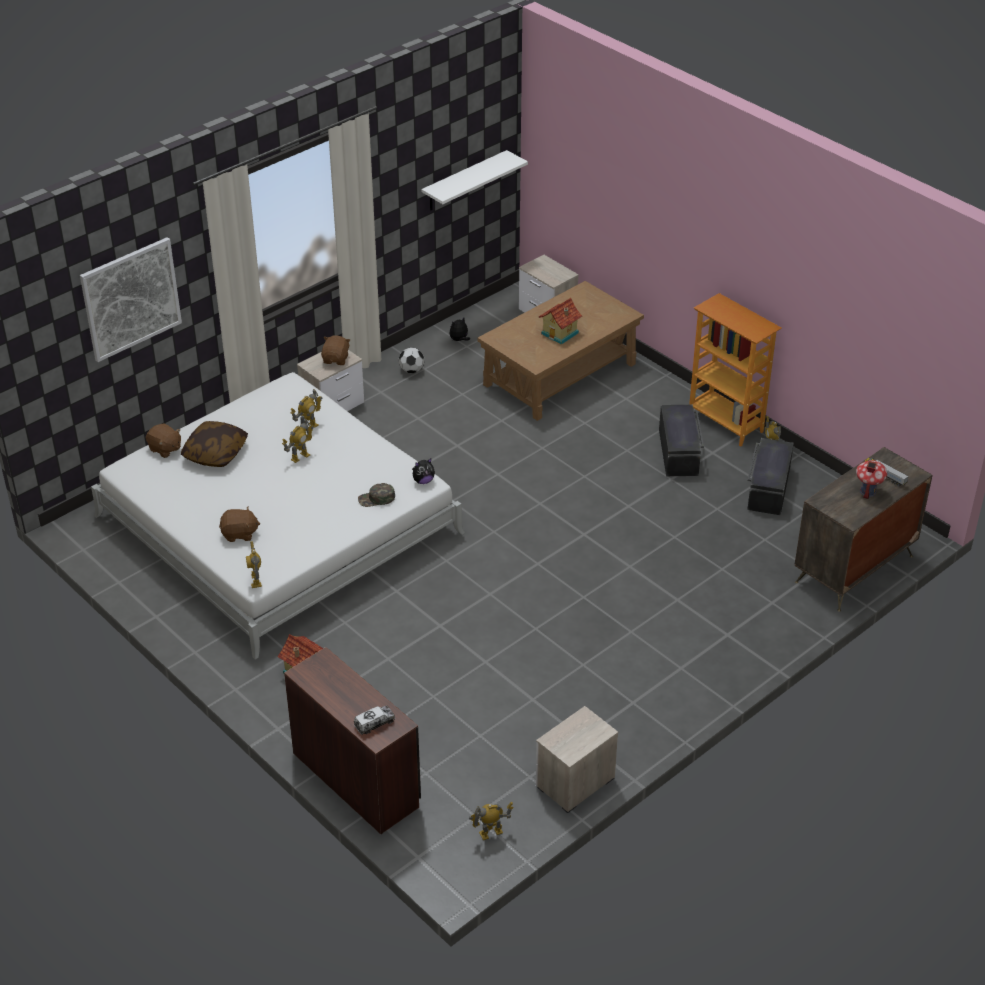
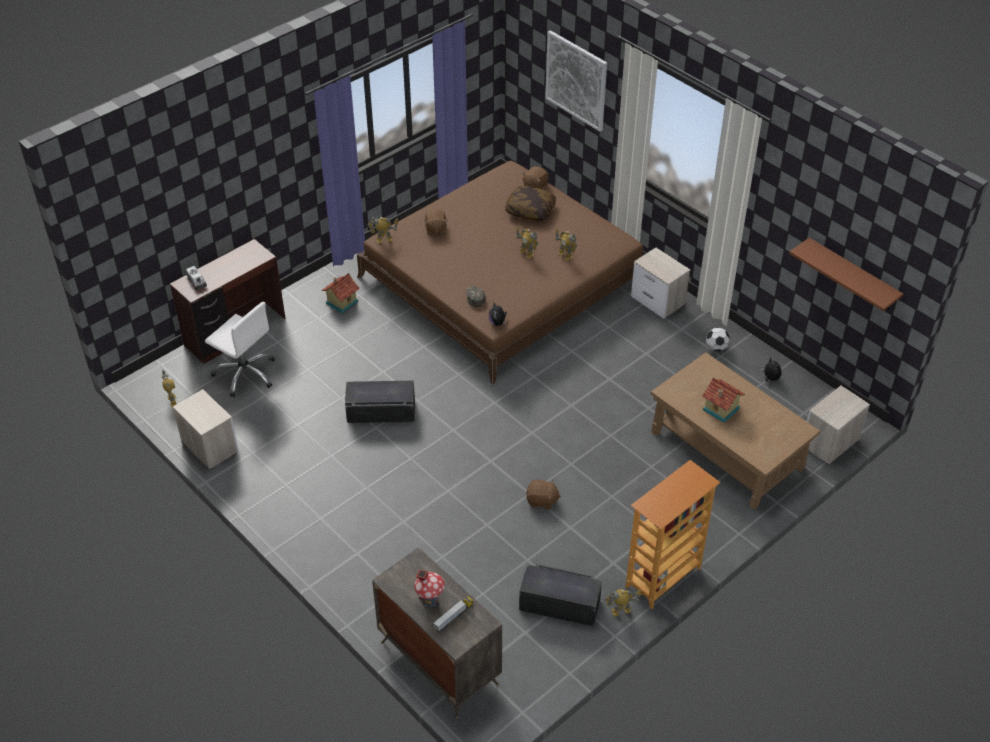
camera: 90 degrees right, 5 degrees up
white bed [91,372,465,660] -> brown bed [357,161,643,385]
brown plush toy [321,335,350,365] -> brown plush toy moved to [526,480,561,509]
white shelf [422,150,528,210] -> brown shelf [789,238,903,311]
black storage box [659,405,704,476] -> black storage box moved to [345,381,415,423]
none -> white office chair [205,302,275,397]

